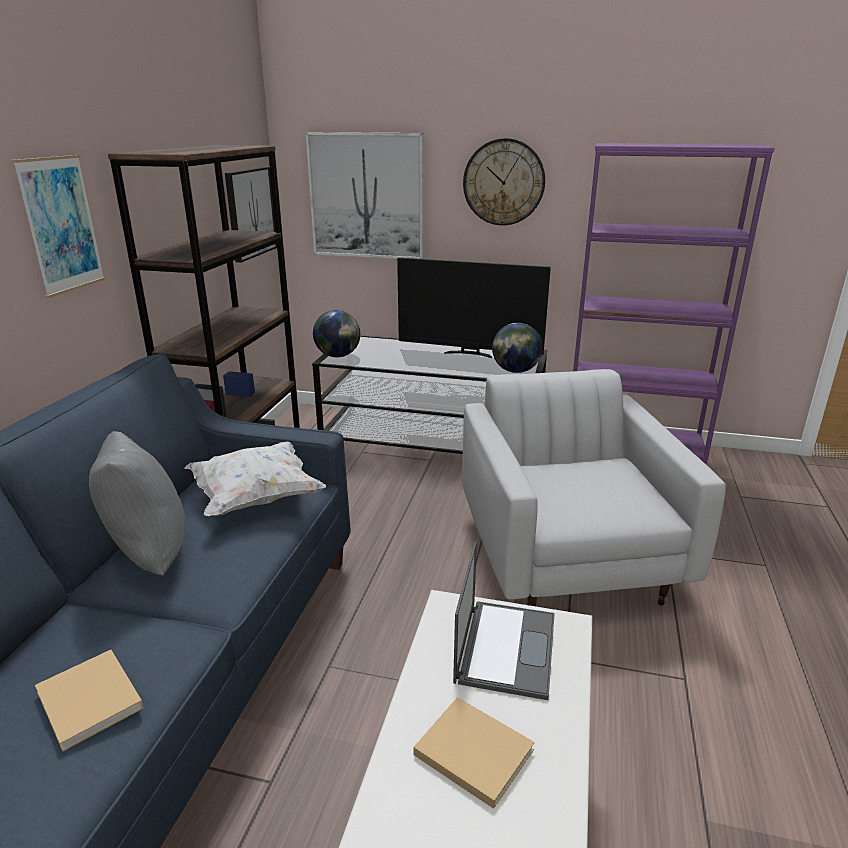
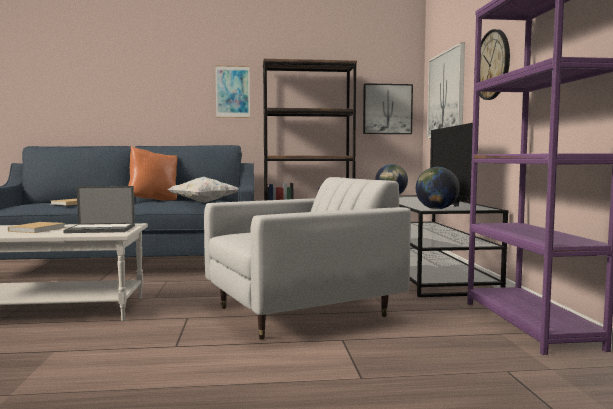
camera: 70 degrees right, 20 degrees down
grey pillow [89,431,185,576] -> orange pillow [128,146,177,201]

